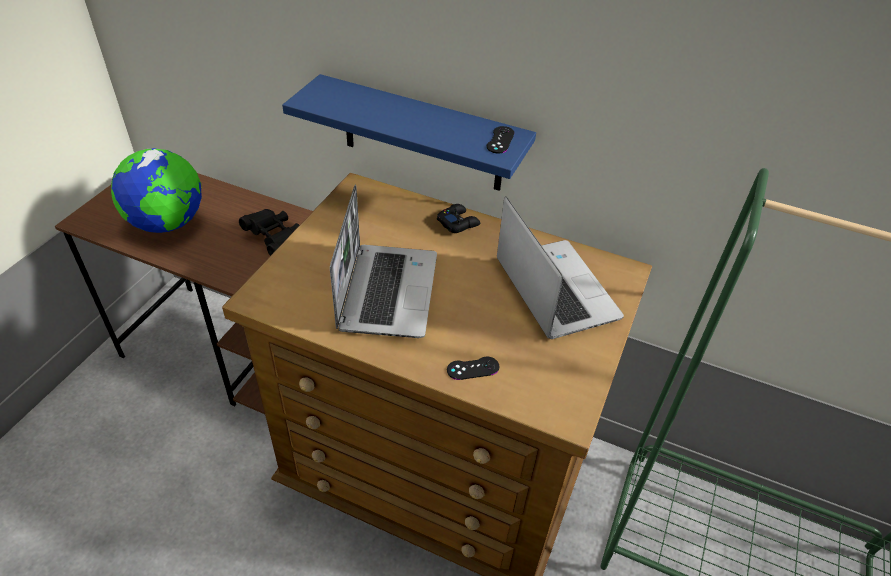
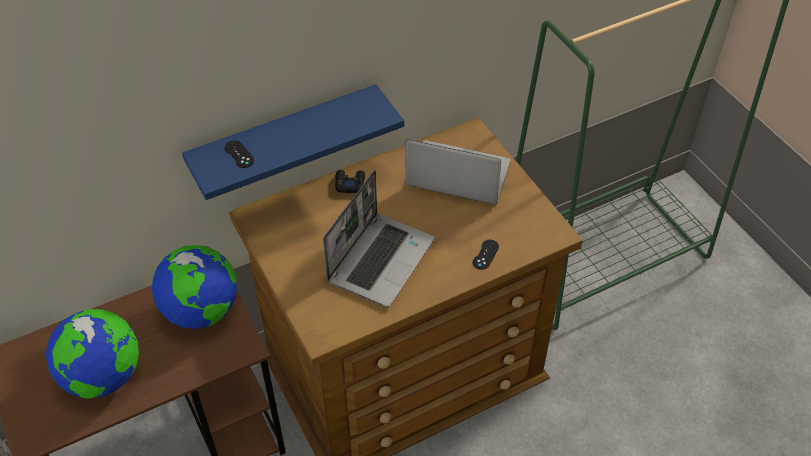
camera: 50 degrees left, 5 degrees up
black binoculars [239,209,299,256] -> globe [152,245,237,329]
laptop [330,184,437,338] -> laptop turned 75 degrees clockwise [323,170,435,307]
black game controller [487,126,514,154] -> black game controller moved to [225,140,254,168]

